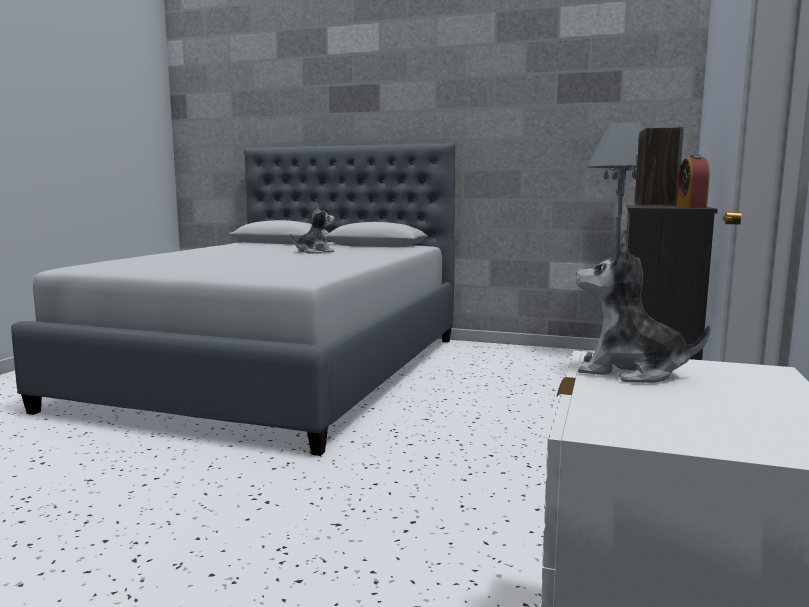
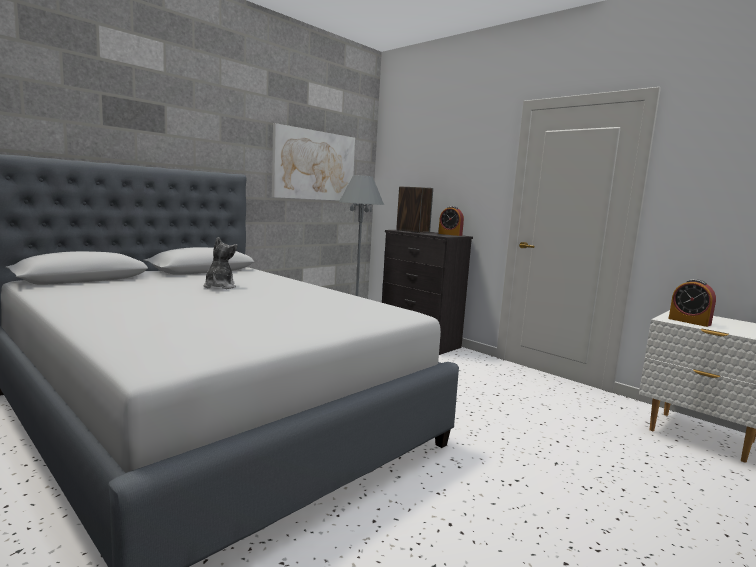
camera: 65 degrees left, 0 degrees up
plush toy [576,239,710,383] -> alarm clock [668,279,716,327]
none -> picture [272,123,355,201]

